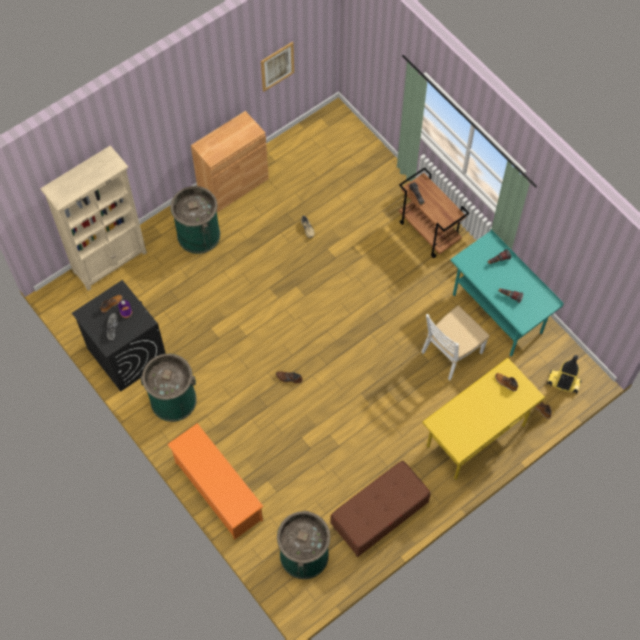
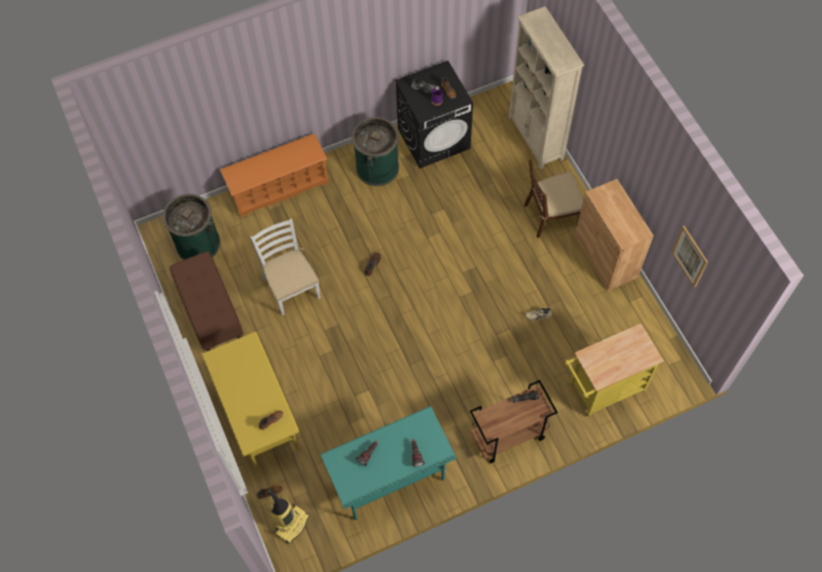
camera: 105 degrees right, 0 degrees up
green trash can [170,186,220,254] -> brown chair [524,160,584,238]
white chair [421,305,489,381] -> white chair moved to [250,219,320,316]
none -> yellow cart [565,324,664,417]

